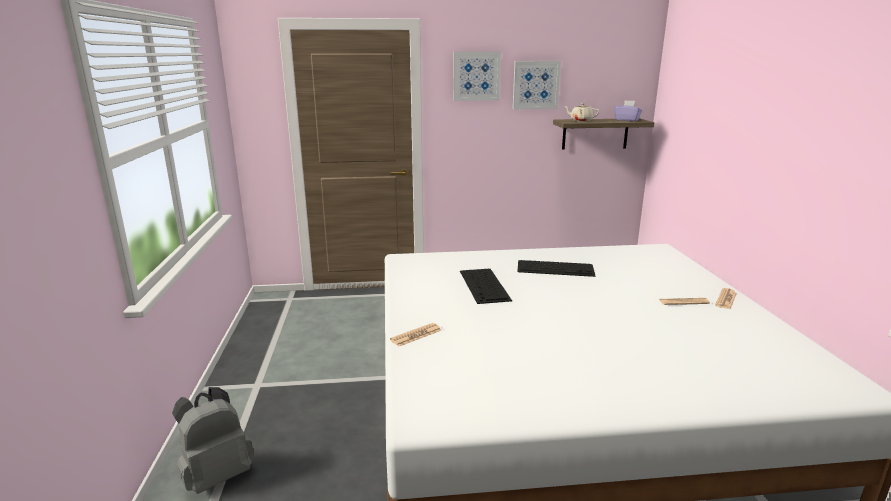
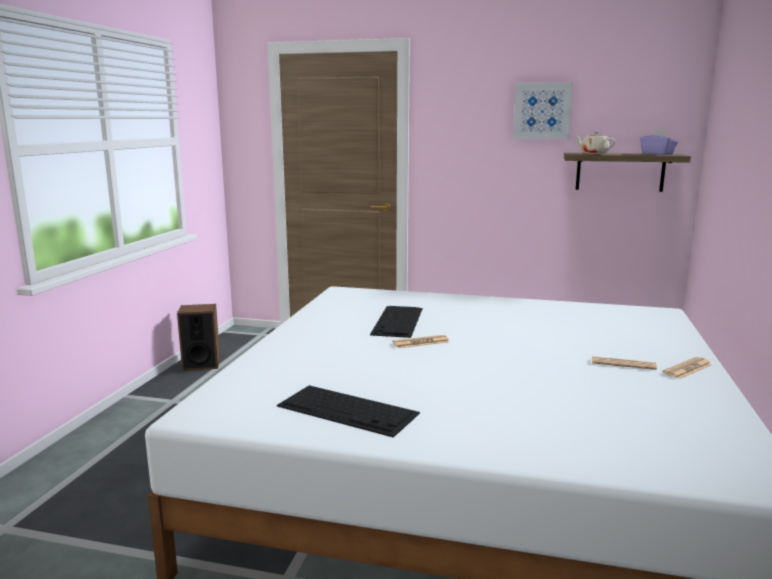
camera: 20 degrees right, 5 degrees down
grey backpack [172,387,255,494] -> none
newspaper [390,323,442,346] -> newspaper moved to [393,335,449,348]
picture [453,52,501,101] -> none
keyboard [517,260,596,277] -> keyboard moved to [277,385,420,438]
none -> speaker [177,304,220,371]

